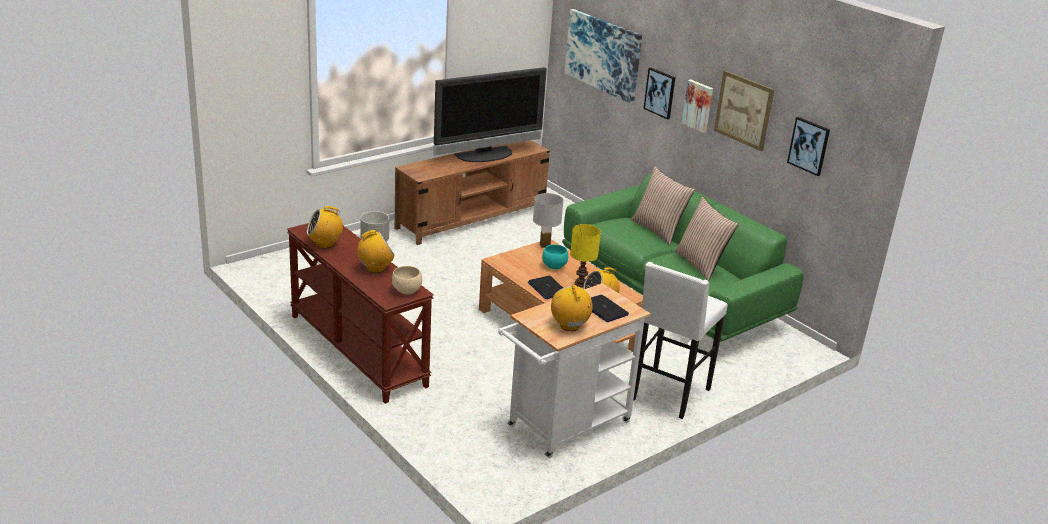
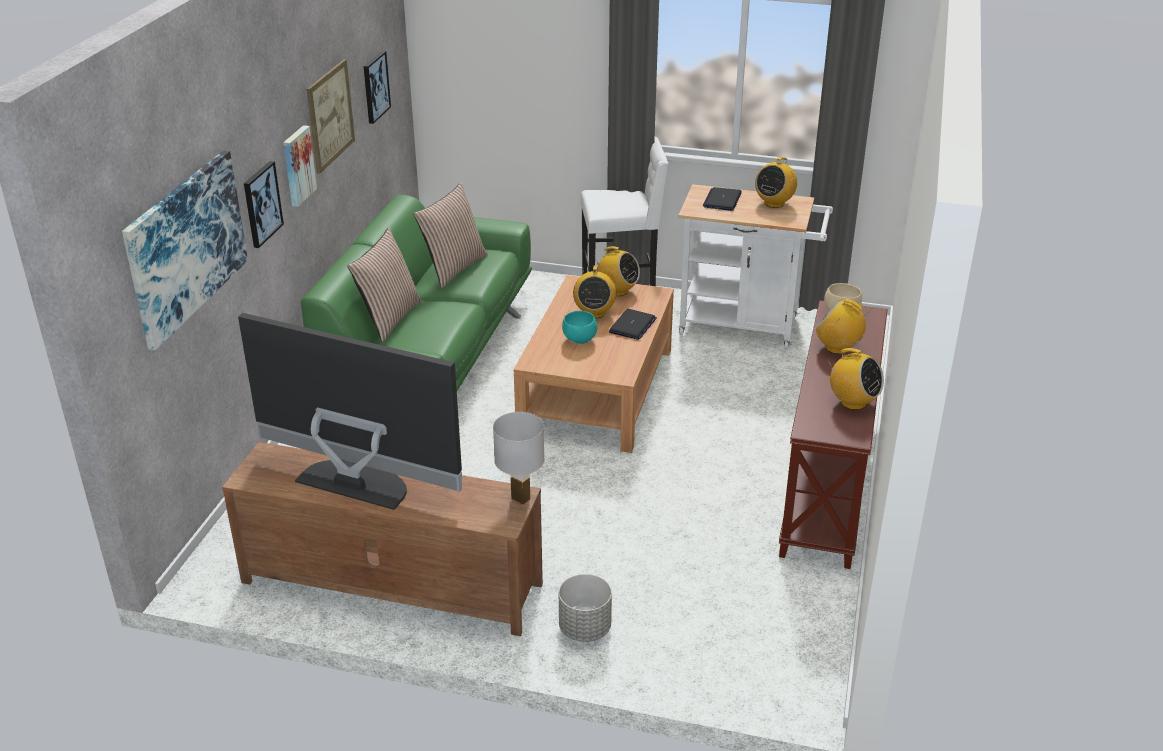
camera: 125 degrees left, 5 degrees up
white table lamp [533,193,564,248] -> white table lamp moved to [493,412,545,504]
yellow table lamp [570,224,601,288] -> radio [573,265,616,319]

